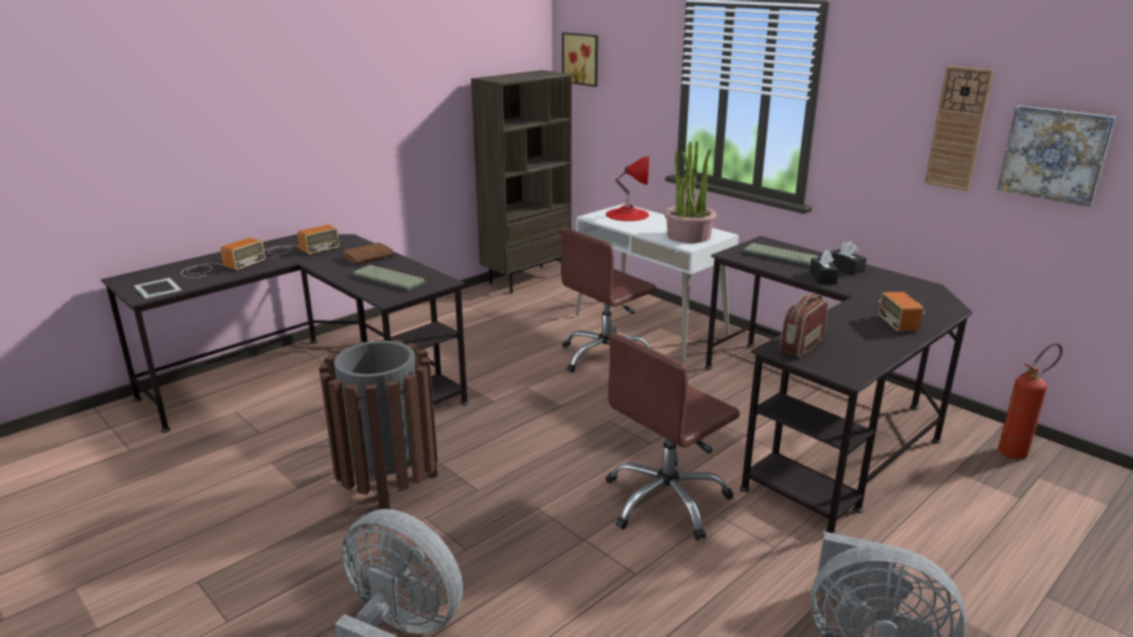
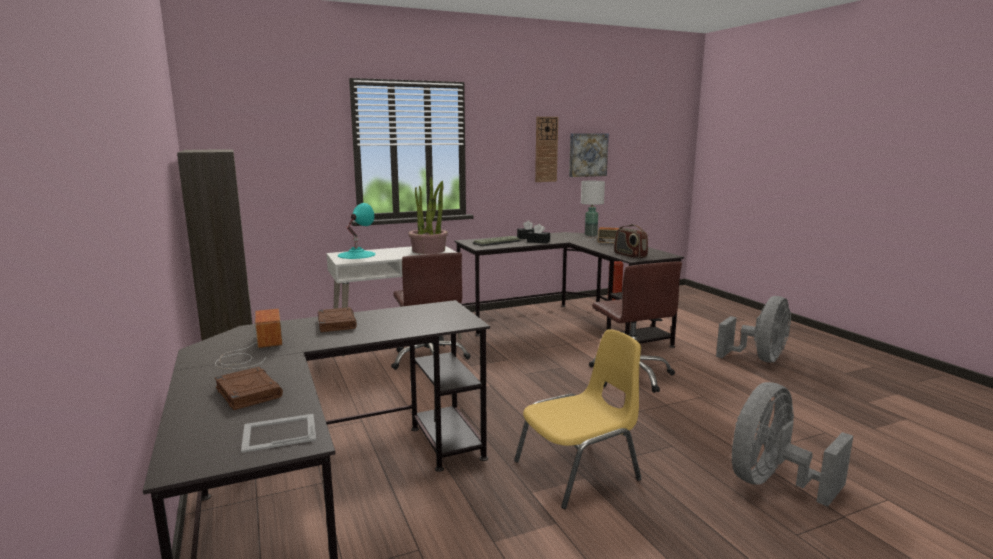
camera: 70 degrees left, 10 degrees down
radio [181,238,265,278] -> brown book [215,367,283,410]
brown trash can [319,339,438,510] -> yellow chair [514,329,642,509]
keyboard [351,265,427,292] -> none
picture [562,32,598,87] -> none
red table lamp [606,156,649,221] -> turquoise table lamp [338,203,376,259]
none -> white table lamp [581,181,605,236]

